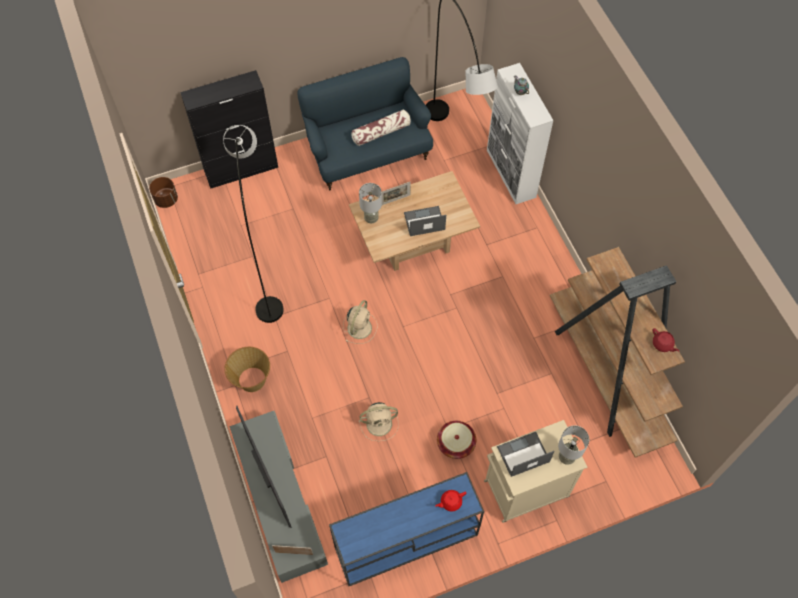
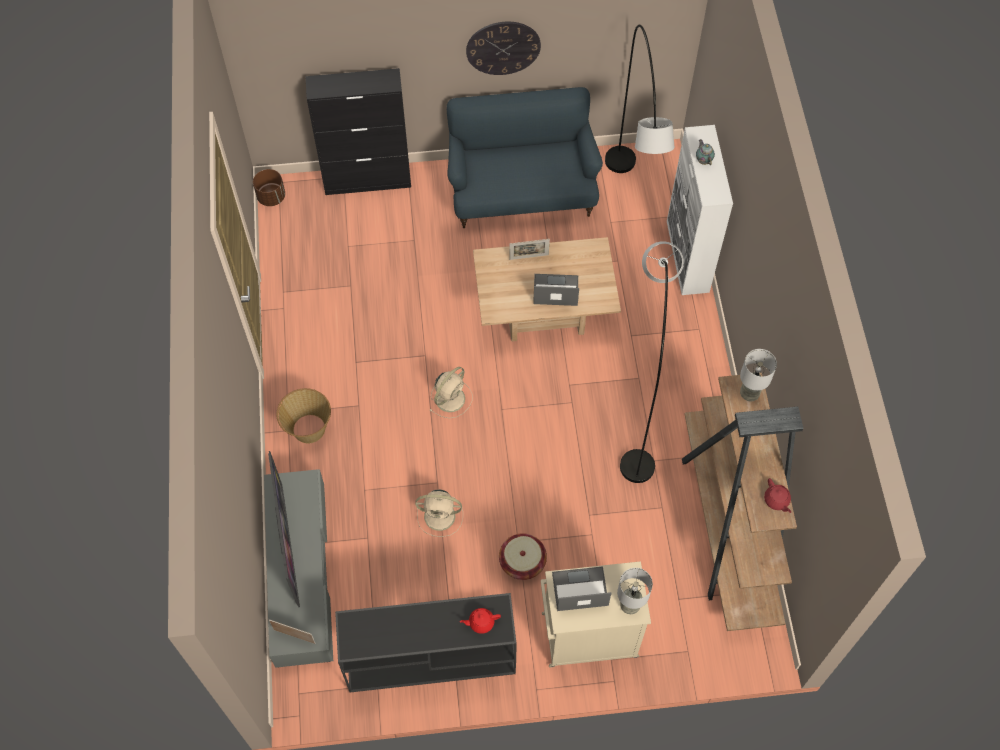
camera: 15 degrees right, 0 degrees up
grey floor lamp [223,125,284,323] -> grey floor lamp moved to [620,241,684,483]
blue console table [329,472,484,586] -> black console table [335,593,517,692]
pillow [351,109,411,146] -> none
grey table lamp [359,183,382,223] -> grey table lamp moved to [740,349,777,401]
none -> wall clock [466,22,541,75]

